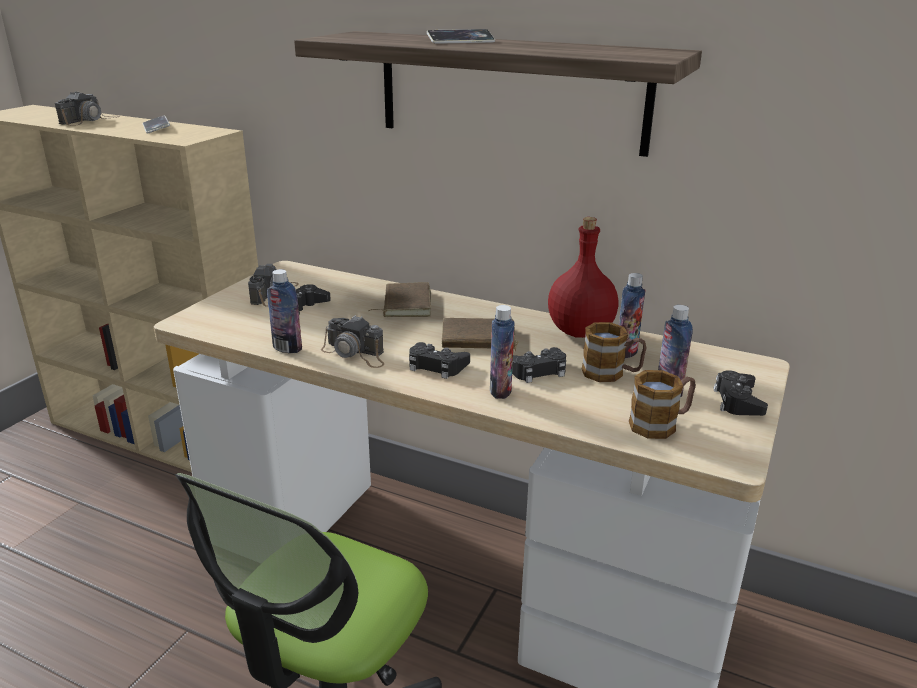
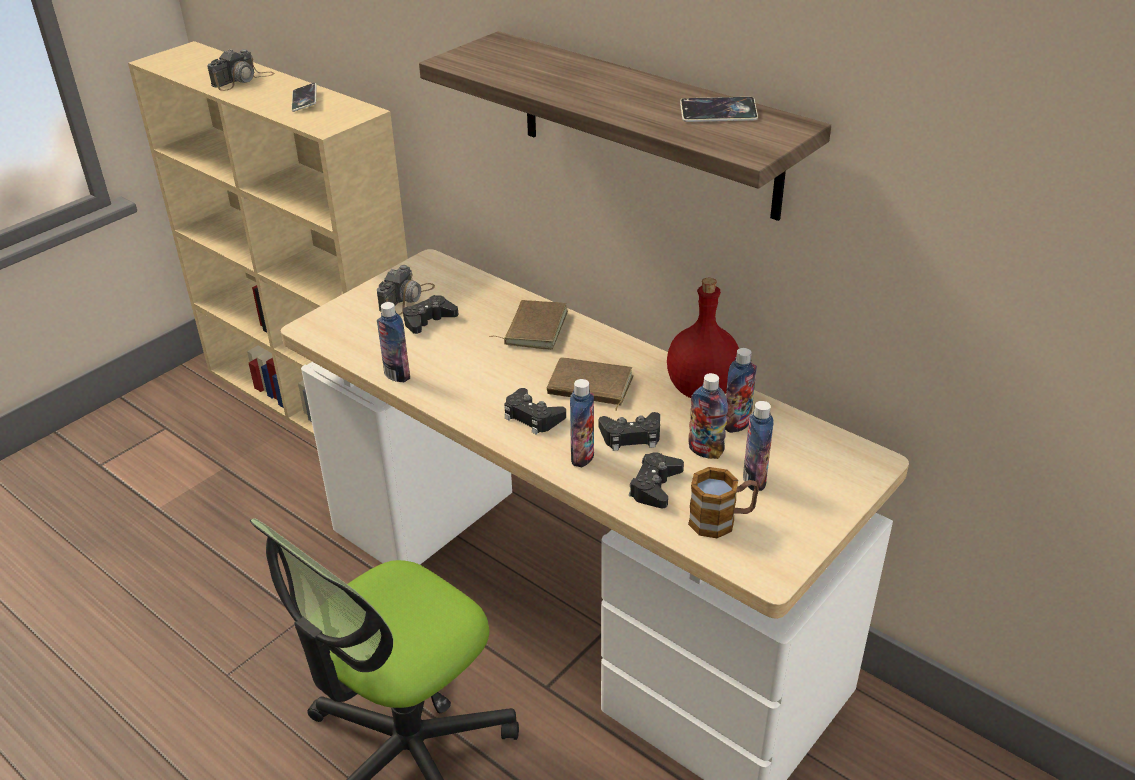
camera: 15 degrees right, 10 degrees up
camera [321,315,384,368] -> none
phone [427,29,495,44] -> phone moved to [680,97,758,122]
mug [582,322,647,382] -> bottle [688,373,728,459]
black game controller [713,370,768,416] -> black game controller moved to [629,452,684,508]

